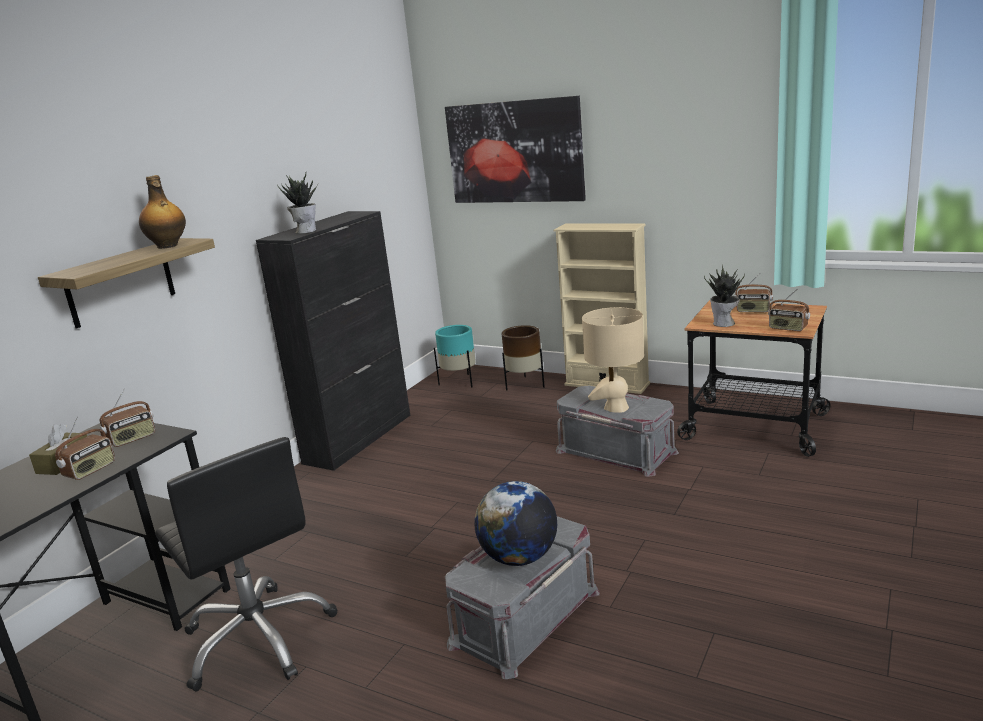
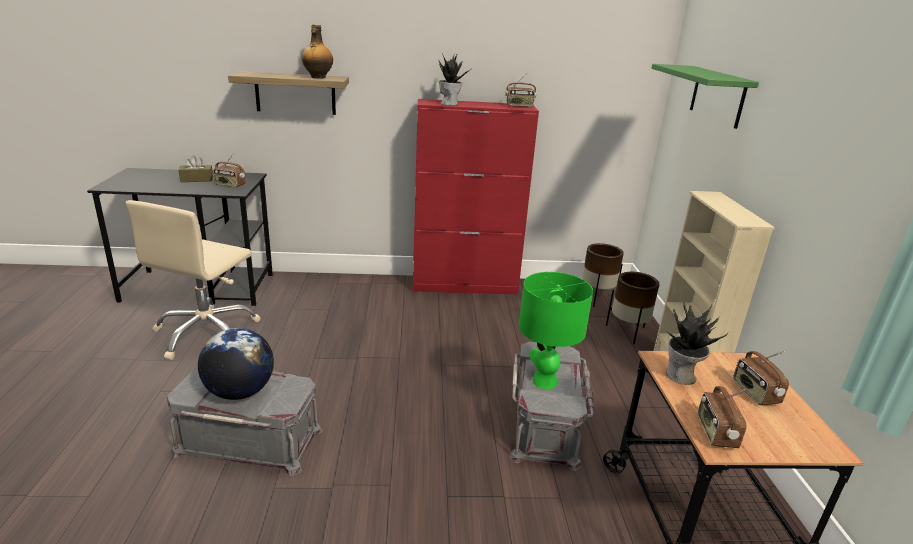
camera: 55 degrees right, 5 degrees up
radio [55,417,115,480] -> radio moved to [505,74,536,107]
black office chair [155,437,338,692] -> beige office chair [126,200,260,360]
black cabinet [256,211,410,471] -> red cabinet [413,99,539,294]
turquoise planter [434,325,476,388] -> brown planter [582,243,624,307]
picture [445,96,586,203] -> green shelf [652,64,759,129]
beige table lamp [582,307,644,413] -> green table lamp [519,272,593,389]

